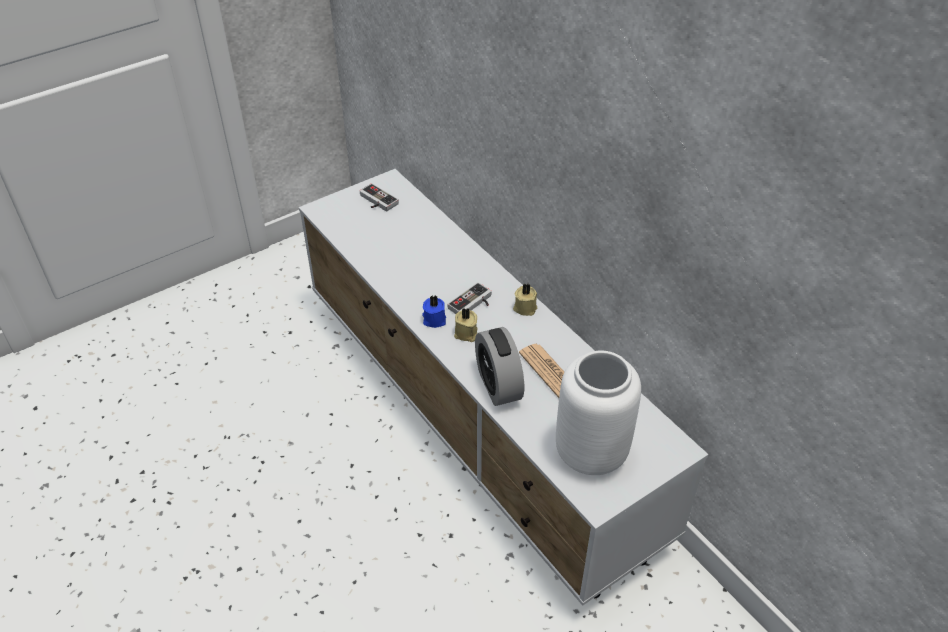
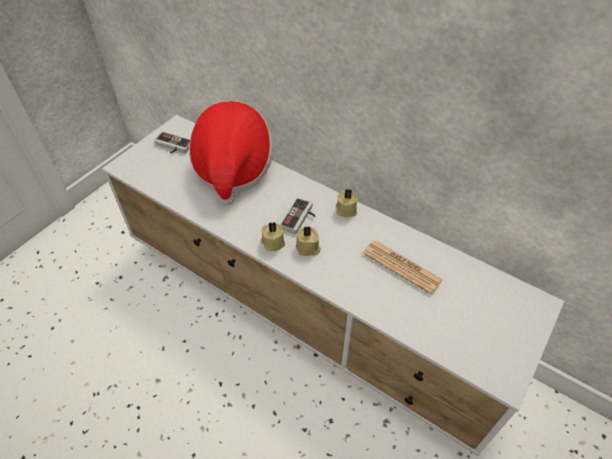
camera: 20 degrees left, 5 degrees up
blue candle [422,295,446,328] -> beige candle [261,222,285,251]
alarm clock [475,327,524,406] -> none
white vase [556,351,641,475] -> none
none -> hat [189,101,273,205]

